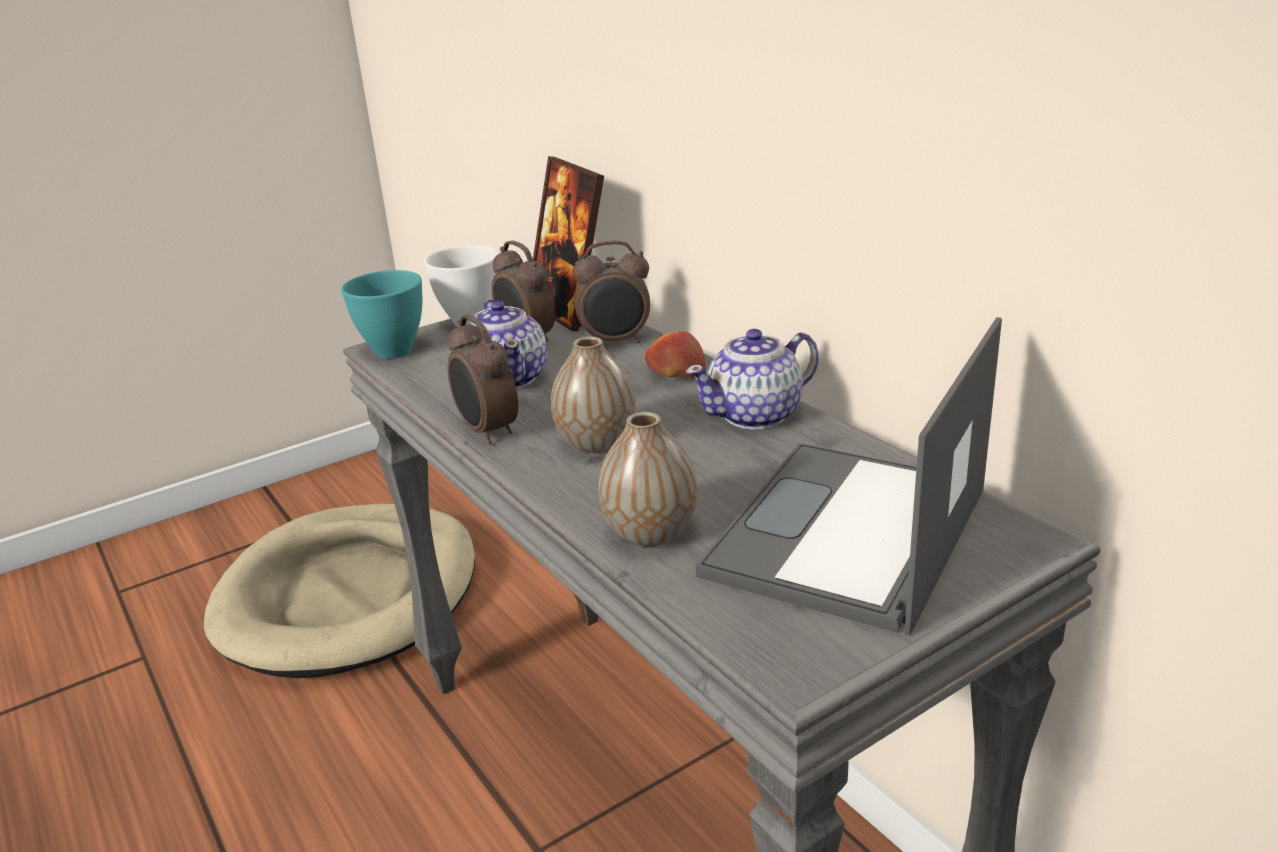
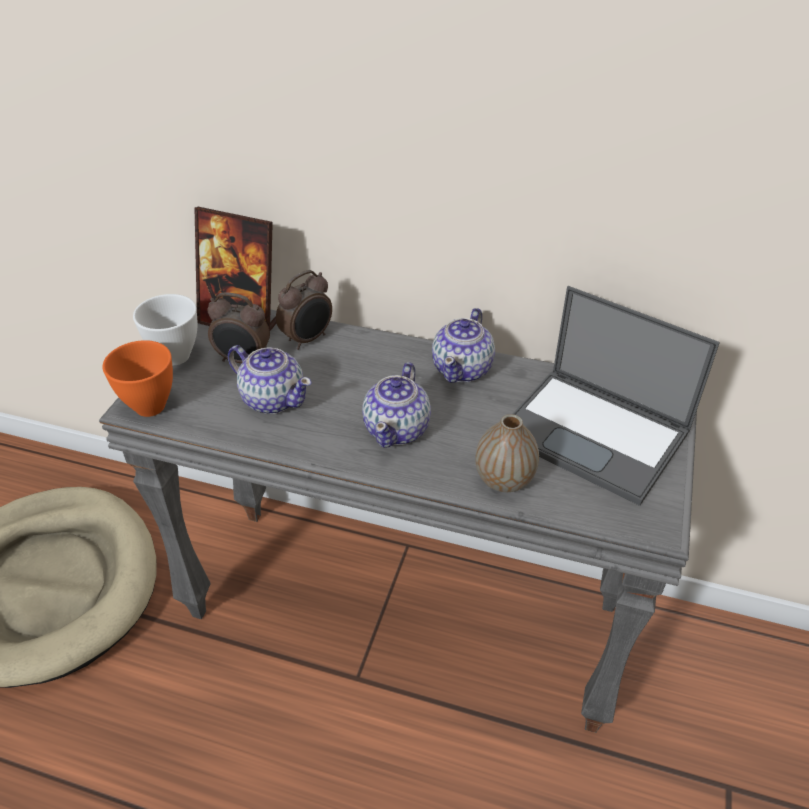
camera: 40 degrees left, 15 degrees up
turquoise bowl [341,270,422,359] -> orange bowl [103,340,173,417]
alarm clock [448,314,518,445] -> none
vase [551,336,636,453] -> teapot [362,362,431,448]
apple [645,331,706,379] -> none
laptop [696,317,1002,636] -> laptop turned 45 degrees counterclockwise [512,286,720,506]

